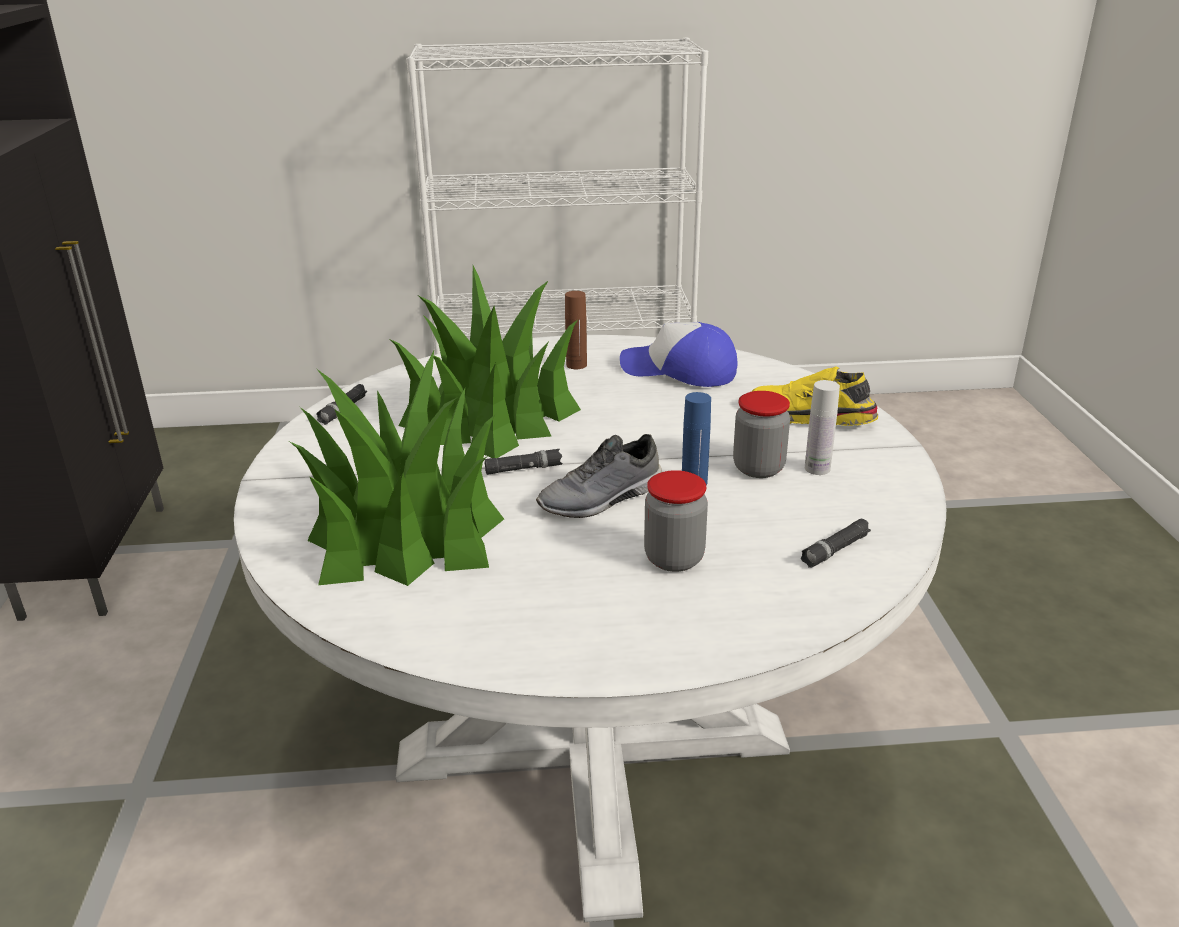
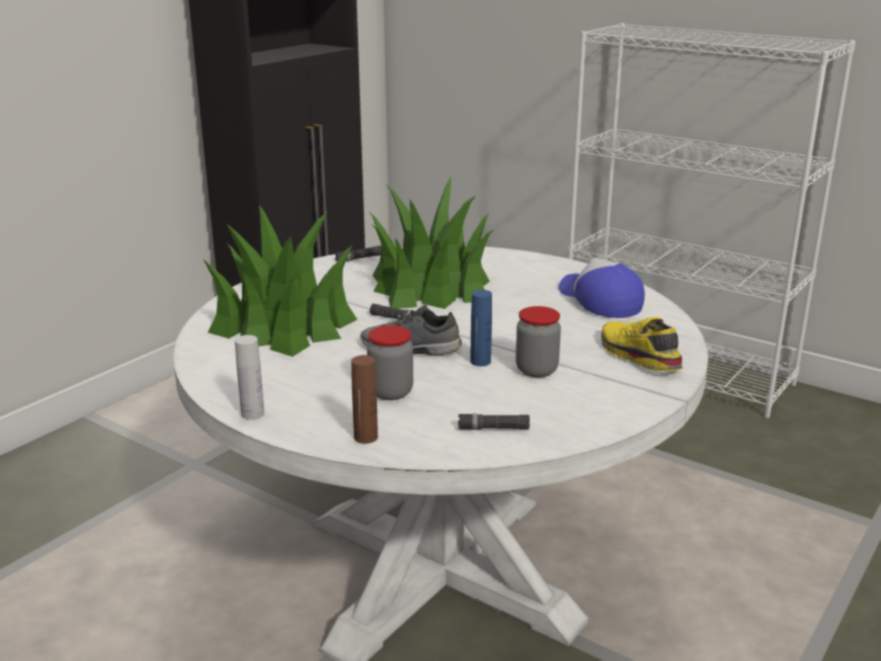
camera: 40 degrees right, 5 degrees down
brown bottle [565,291,587,369] -> brown bottle moved to [351,355,378,444]
white bottle [805,380,840,475] -> white bottle moved to [235,335,264,420]

